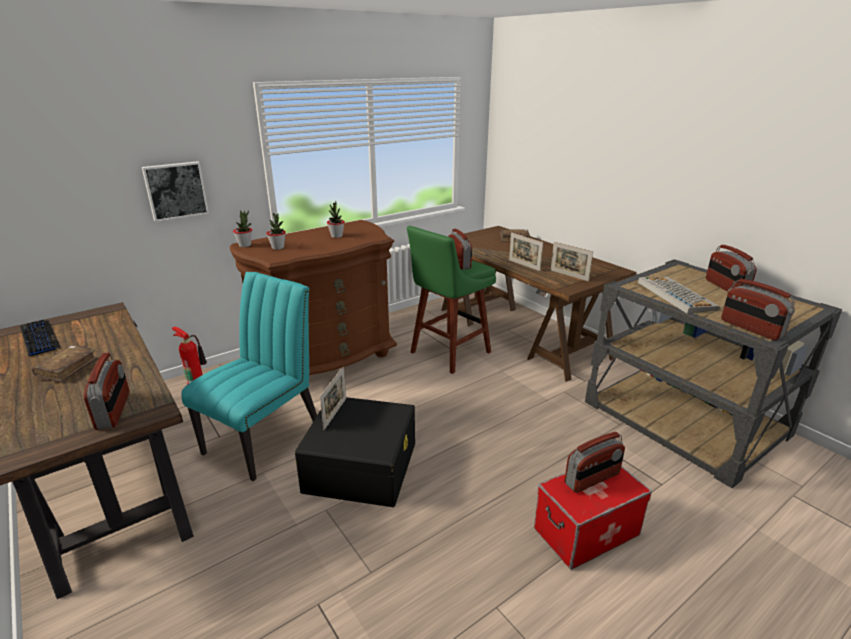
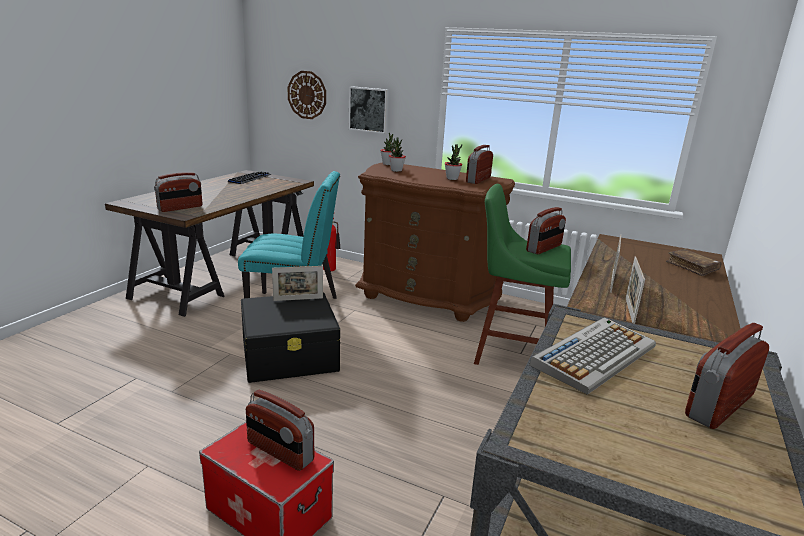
camera: 60 degrees right, 5 degrees down
brown book [32,345,98,383] -> none
radio [721,279,795,340] -> radio moved to [466,145,493,184]
none -> wall clock [288,71,326,119]

